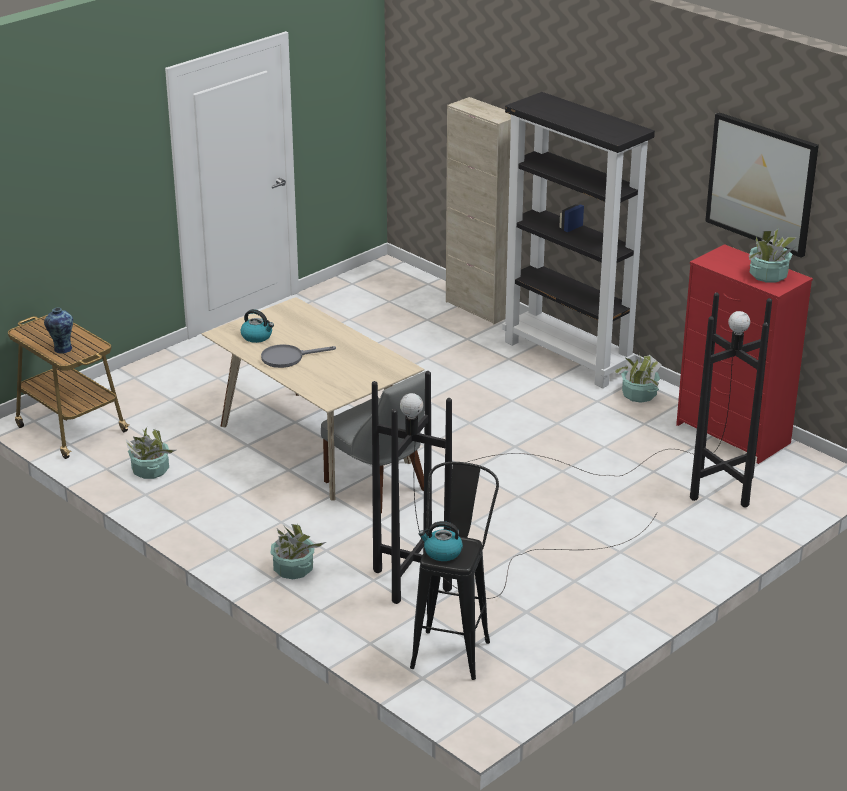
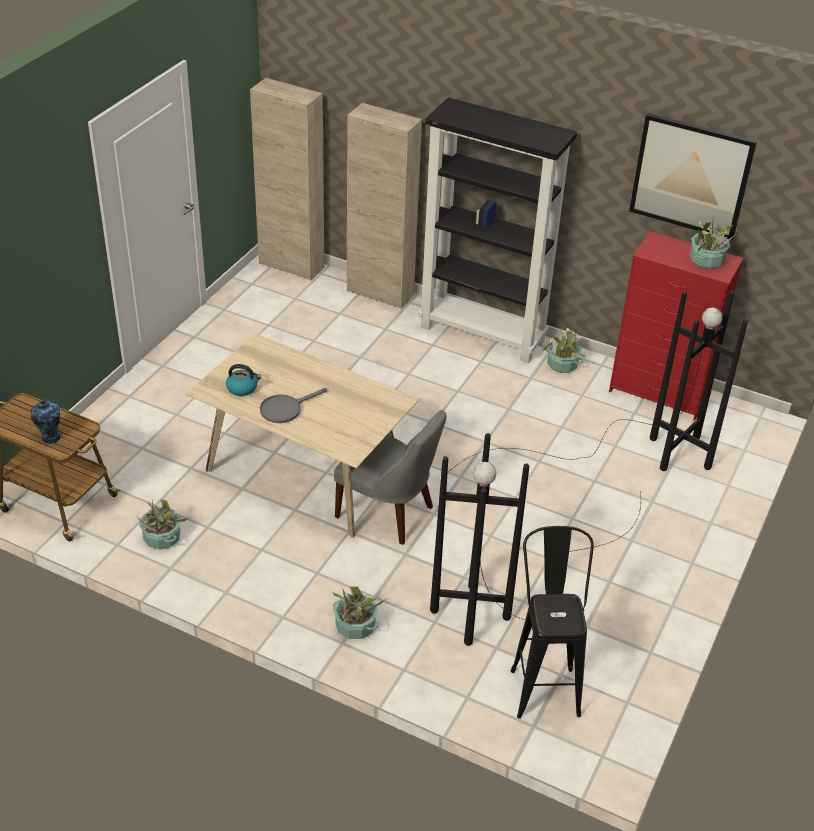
camera: 20 degrees left, 10 degrees up
kettle [419,521,463,561] -> none
none -> beige cabinet [250,78,324,281]

